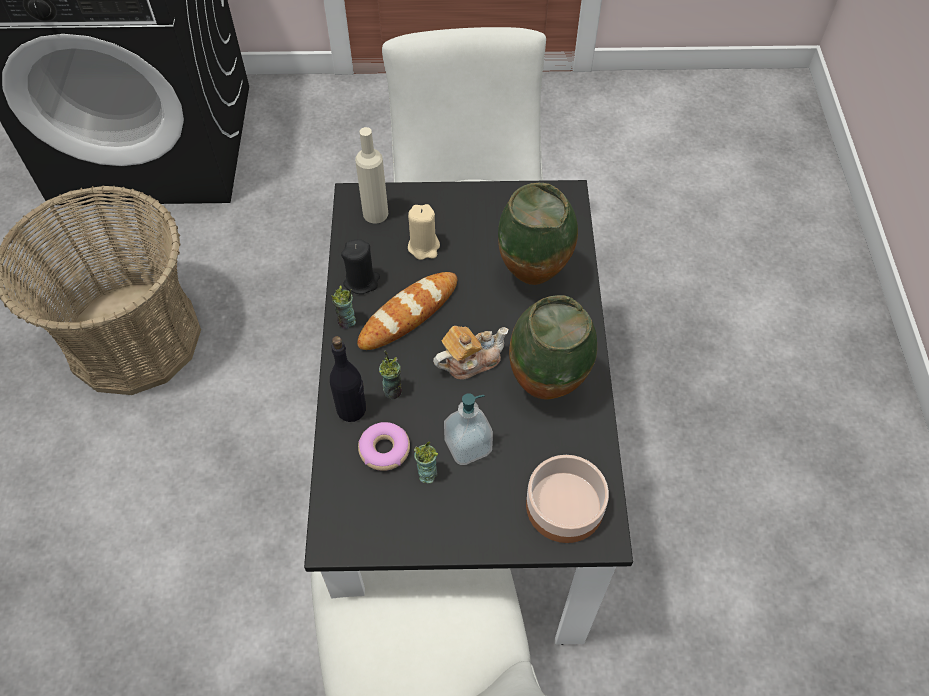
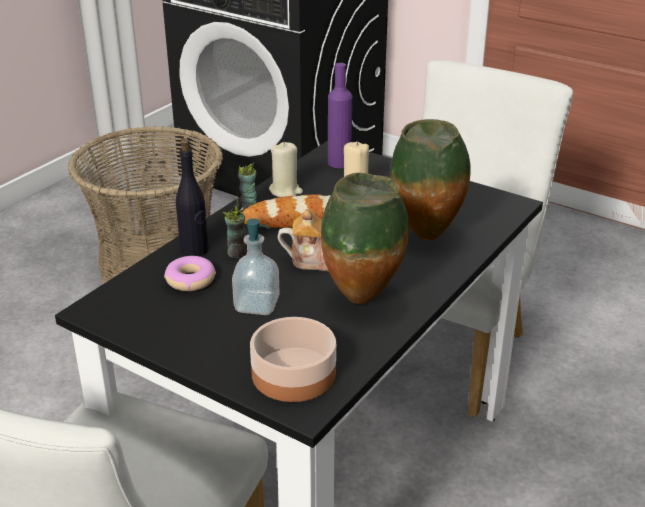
camera: 35 degrees right, 25 degrees down
black candle [341,239,380,294] -> beige candle [269,142,303,197]
beige bottle [355,127,388,224] -> purple bottle [328,63,352,168]
cup [414,441,438,484] -> none

